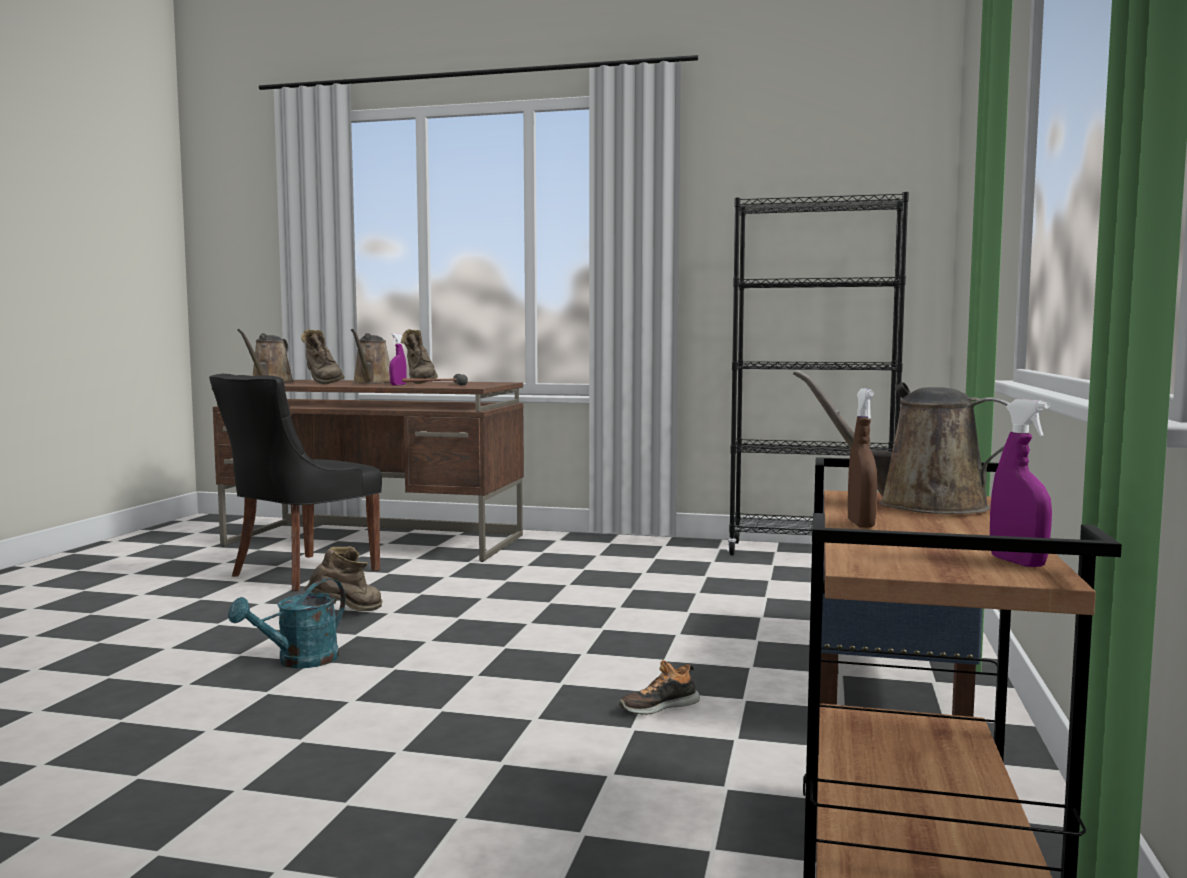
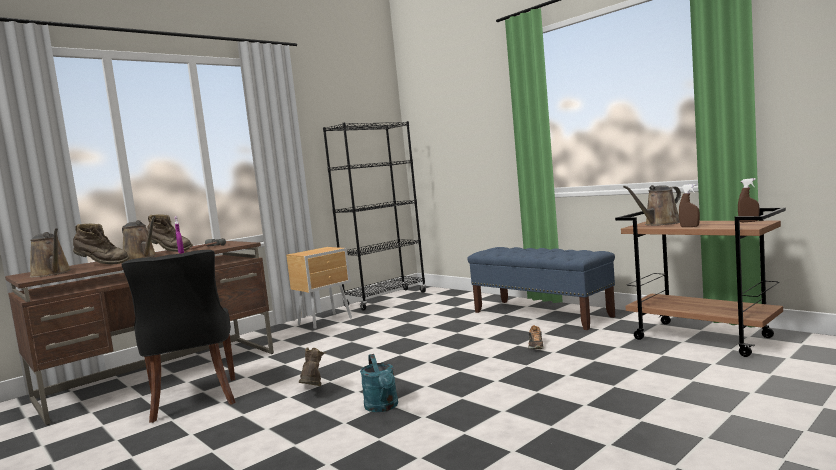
camera: 55 degrees left, 0 degrees up
purple spray bottle [990,399,1052,567] -> brown spray bottle [738,178,759,222]
none -> brown nightstand [286,247,352,329]

